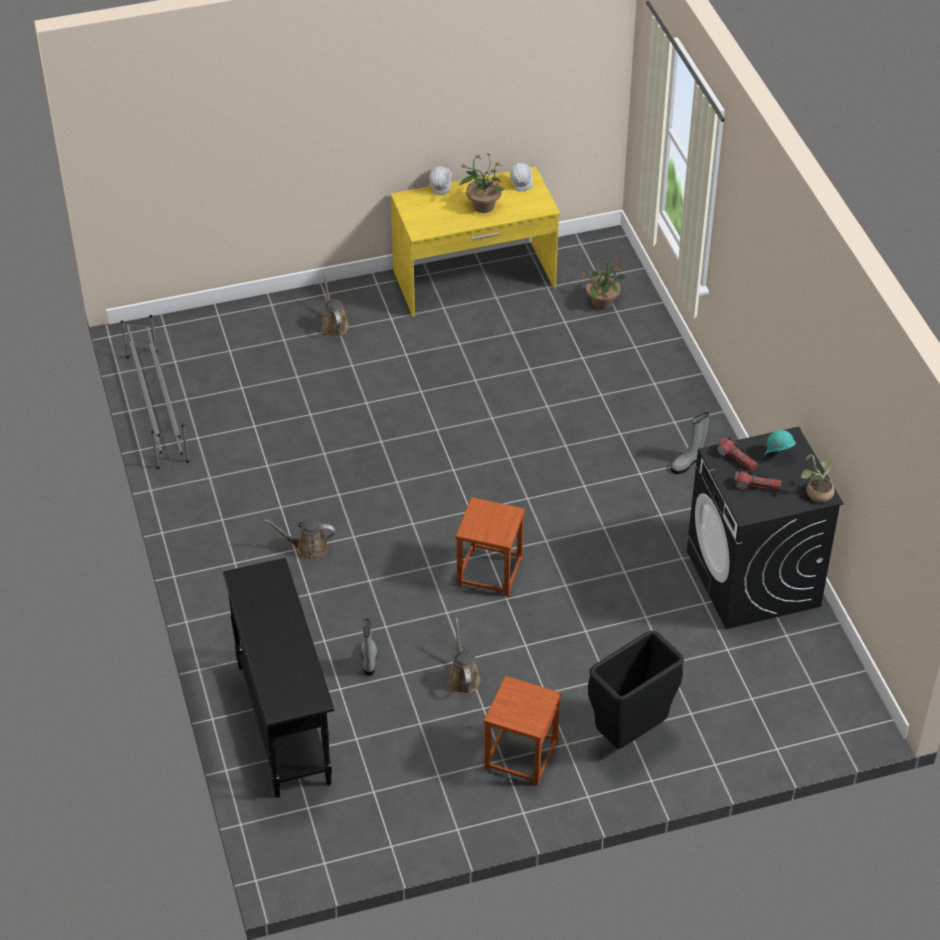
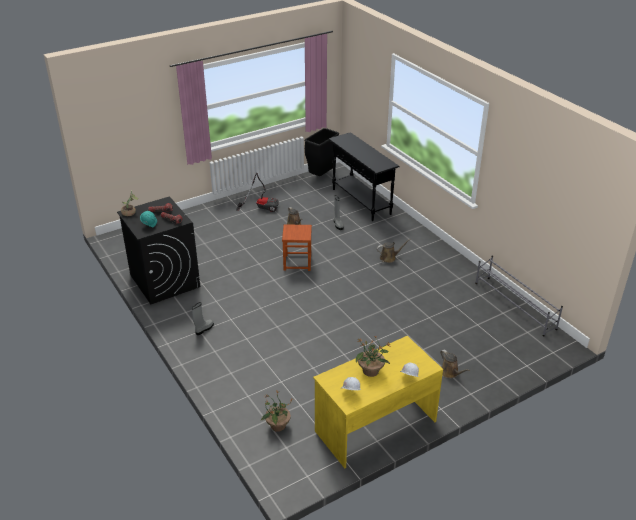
camera: 165 degrees right, 10 degrees down
brown stool [484,676,561,786] -> vacuum cleaner [236,173,279,212]
black trash can [588,630,684,749] -> black trash can moved to [305,128,339,176]

